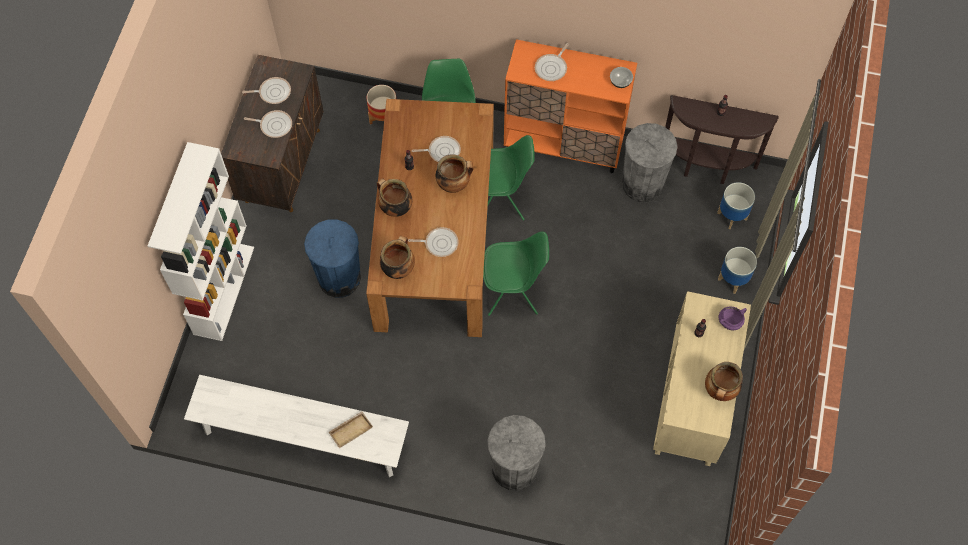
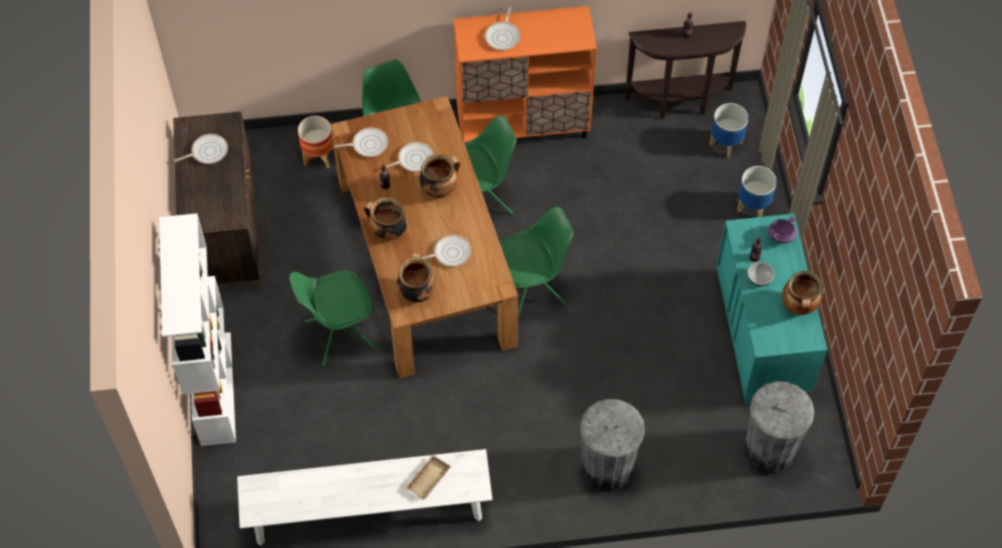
camera: 20 degrees left, 5 degrees down
frying pan [244,110,292,138] -> frying pan moved to [334,127,388,157]
blue trash can [304,219,361,298] -> green chair [289,270,376,367]
bowl [610,67,633,88] -> bowl moved to [748,262,775,286]
grey trash can [622,123,677,202] -> grey trash can moved to [744,381,814,474]
beige dresser [653,291,751,466] -> turquoise dresser [716,214,827,405]

